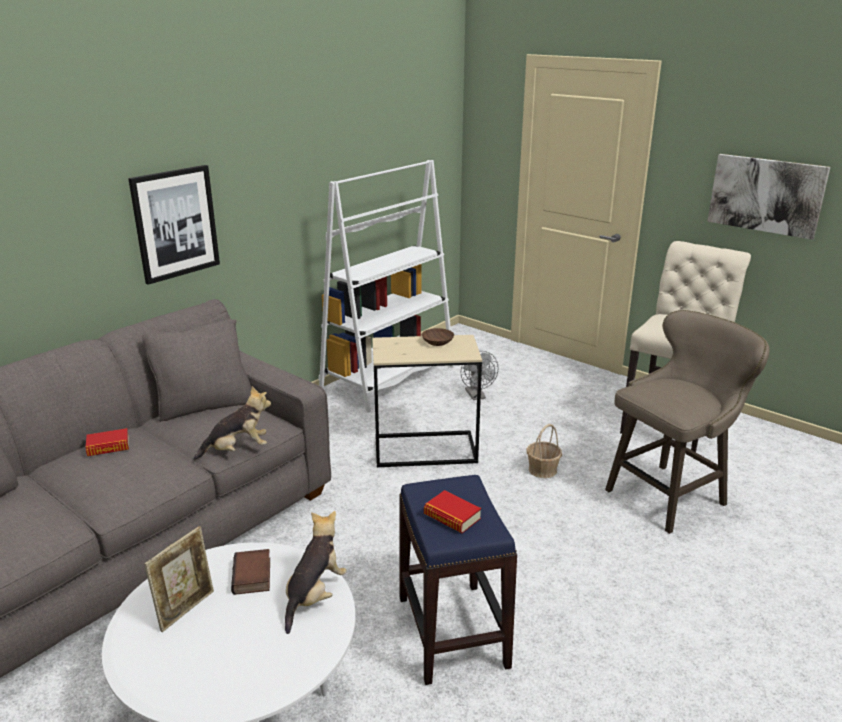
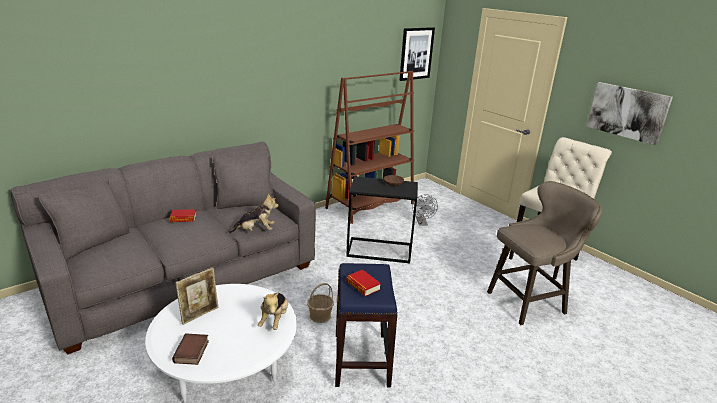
camera: 10 degrees right, 0 degrees up
picture [128,165,220,285] -> picture moved to [399,27,435,81]
book [231,549,270,595] -> book moved to [172,333,209,365]
plush toy [285,511,347,634] -> plush toy turned 150 degrees clockwise [258,292,288,330]
white bookcase [318,160,455,412] -> brown bookcase [325,71,414,224]
beige side table [372,335,482,467] -> black side table [346,176,418,263]
basket [527,424,562,478] -> basket moved to [307,283,334,323]

